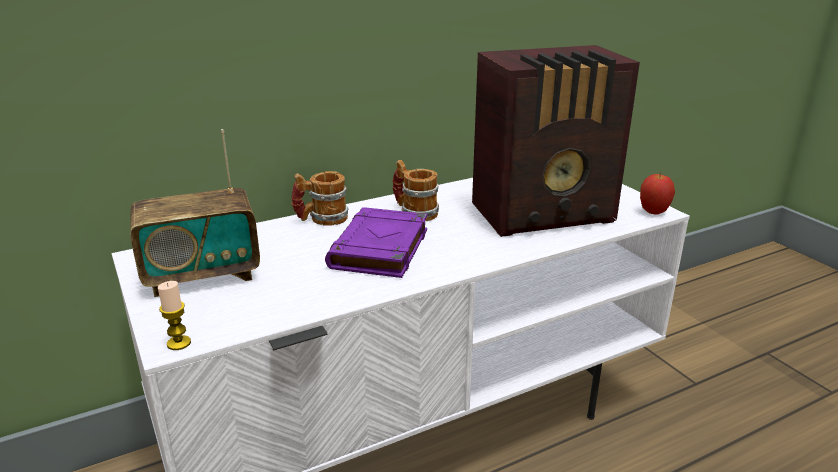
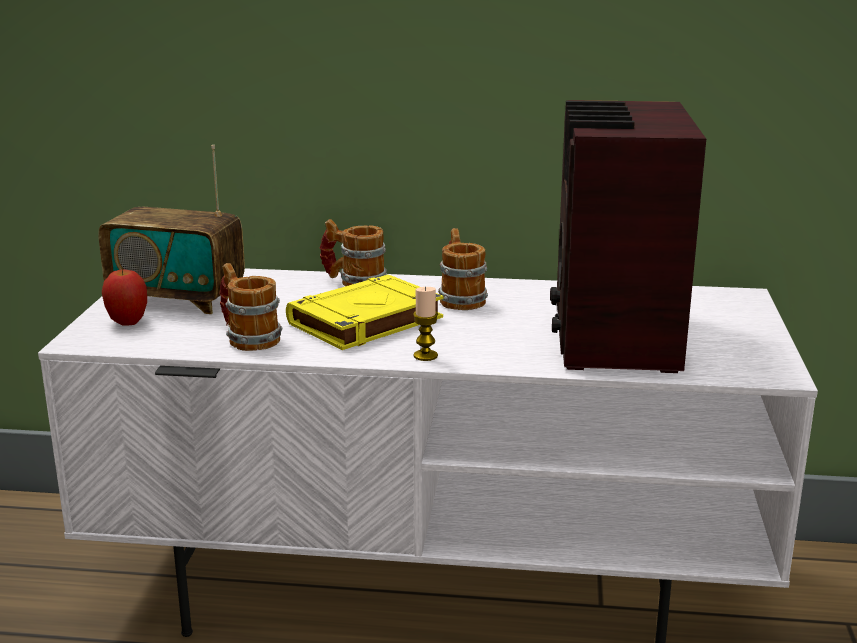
camera: 35 degrees right, 5 degrees down
candle [158,281,191,350] -> candle moved to [413,287,438,361]
purple book [325,207,427,278] -> yellow book [286,275,443,350]
radio [472,45,640,237] -> radio turned 75 degrees clockwise [550,100,706,373]
apple [640,174,675,215] -> apple moved to [102,267,147,326]
none -> mug [219,263,282,351]

